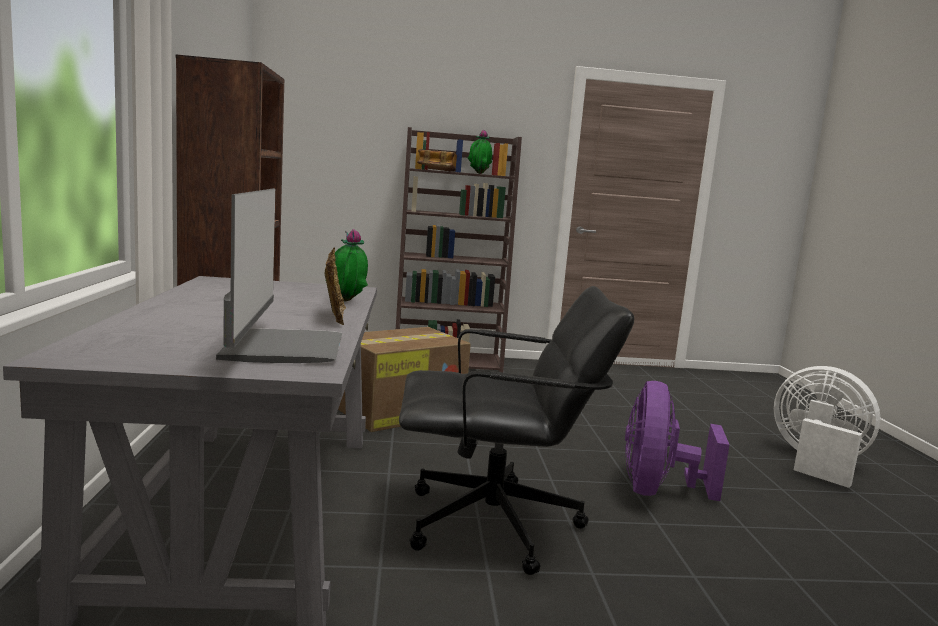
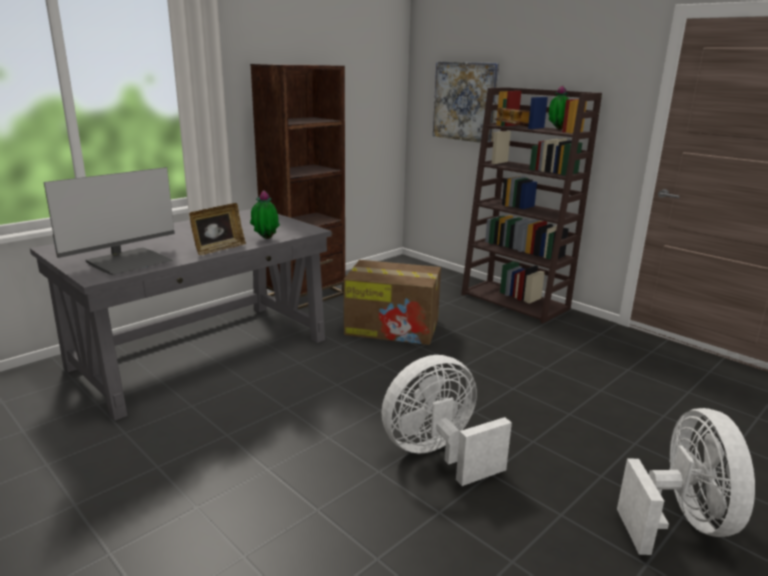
camera: 50 degrees right, 10 degrees up
black office chair [399,286,634,575] -> none
purple fan [625,381,729,501] -> white fan [382,355,512,486]
none -> picture [433,61,500,143]

